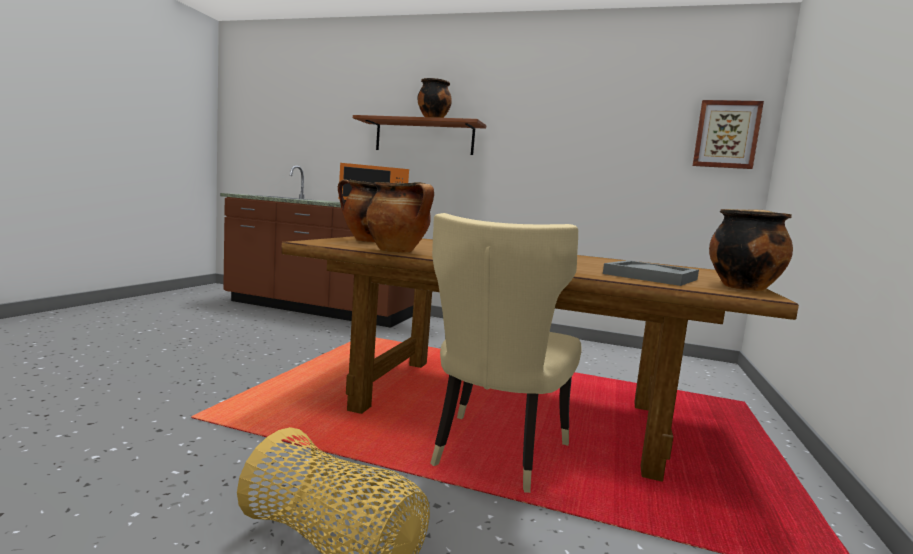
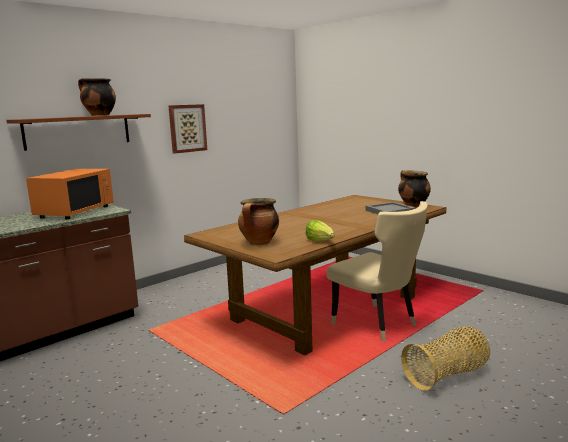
camera: 60 degrees left, 5 degrees up
cooking pot [366,182,434,253] -> lettuce [306,220,335,241]
picture [693,100,764,169] -> picture moved to [168,104,207,154]

